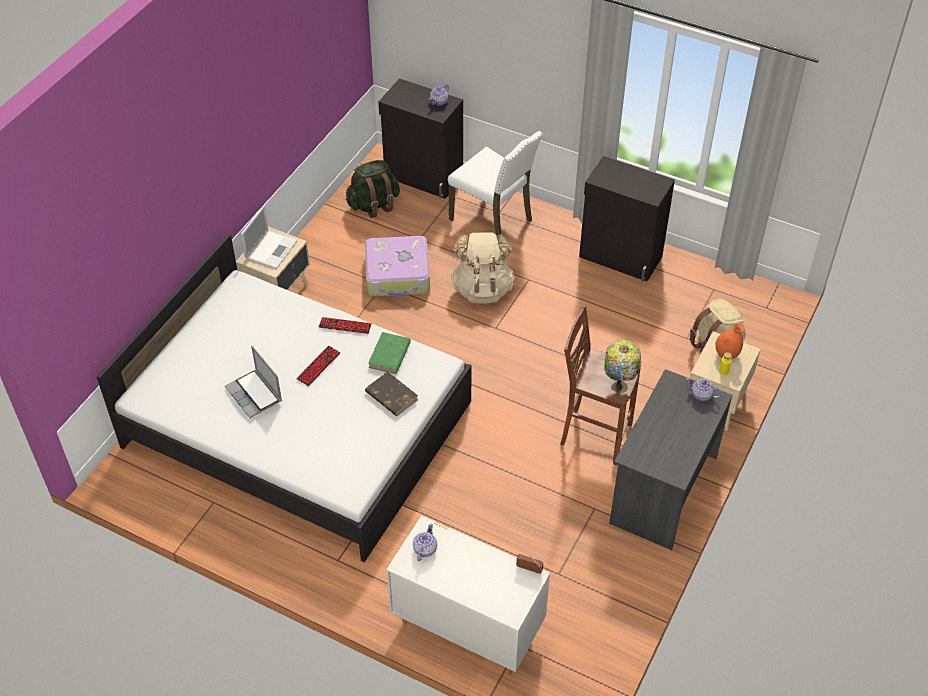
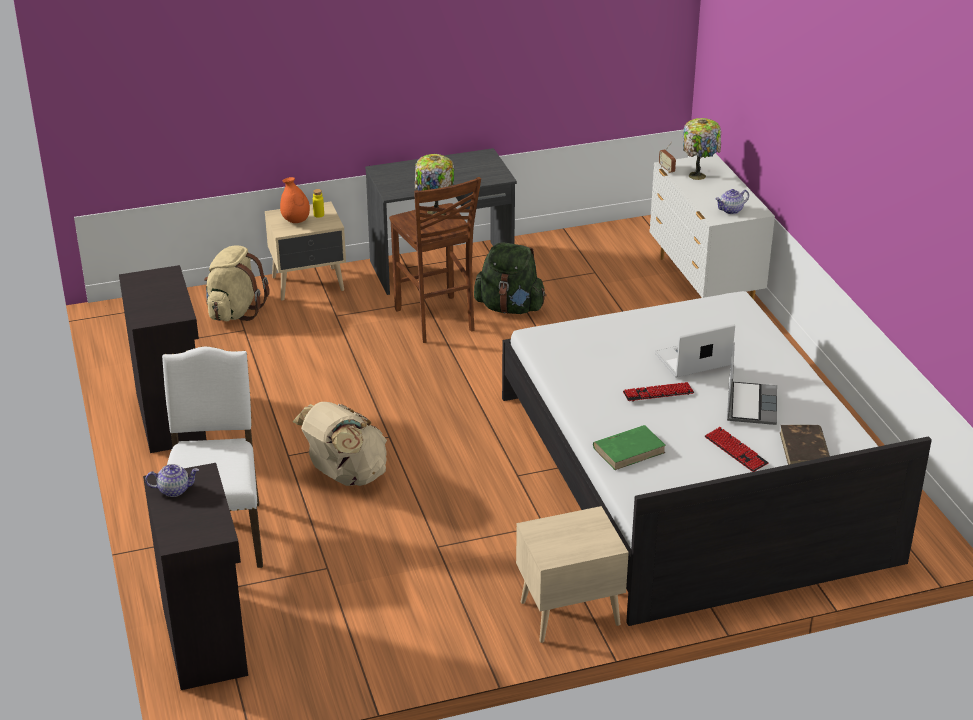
camera: 135 degrees left, 15 degrees down
laptop [241,206,298,269] -> laptop moved to [655,324,735,378]
keyboard [319,317,372,334] -> keyboard moved to [705,427,769,472]
green backpack [346,160,400,218] -> green backpack moved to [474,242,546,314]
suitcase [365,236,430,296] -> none
brown book [365,371,418,416] -> brown book moved to [780,425,830,465]
green book [368,332,411,374] -> green book moved to [593,425,666,470]
teapot [687,378,721,401] -> none
none -> table lamp [683,118,721,180]

